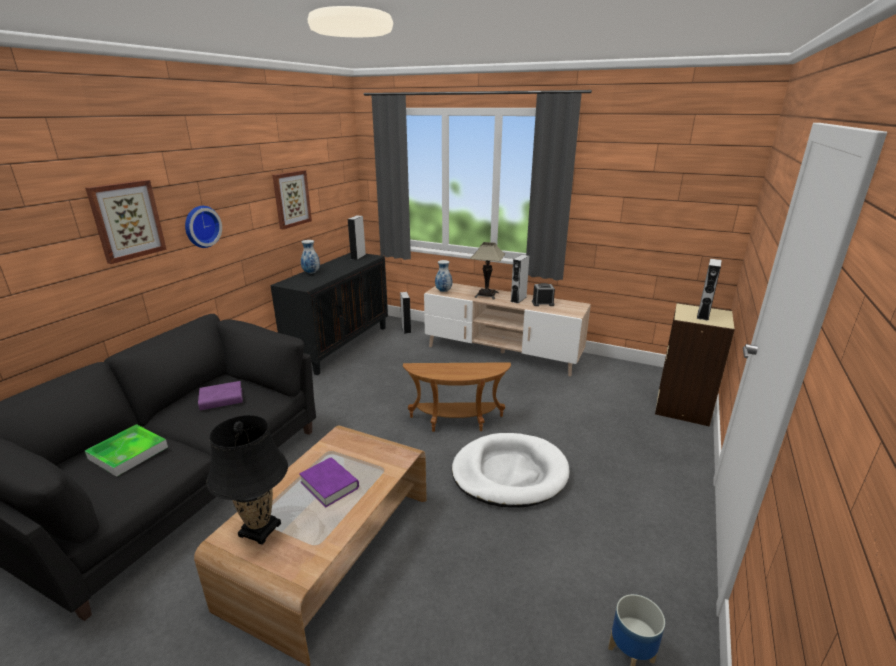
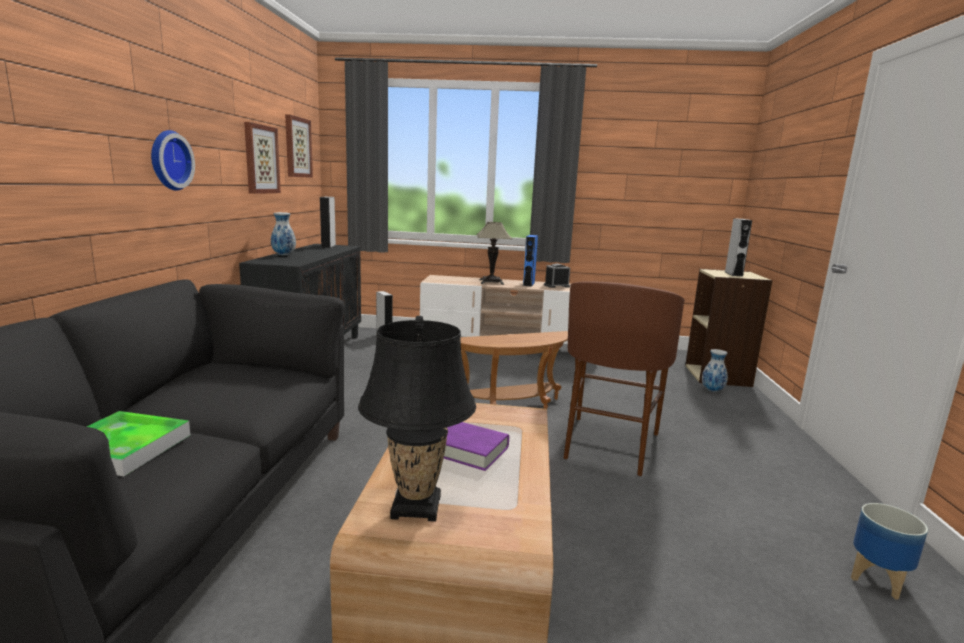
camera: 20 degrees left, 10 degrees down
picture [85,180,167,264] -> picture moved to [285,114,313,178]
purple book [198,381,243,410] -> none
vase [435,260,452,292] -> vase moved to [702,349,728,392]
white dog bed [452,433,569,508] -> brown stool [564,281,685,476]
grey speaker [511,255,529,303] -> blue speaker [523,235,538,287]

